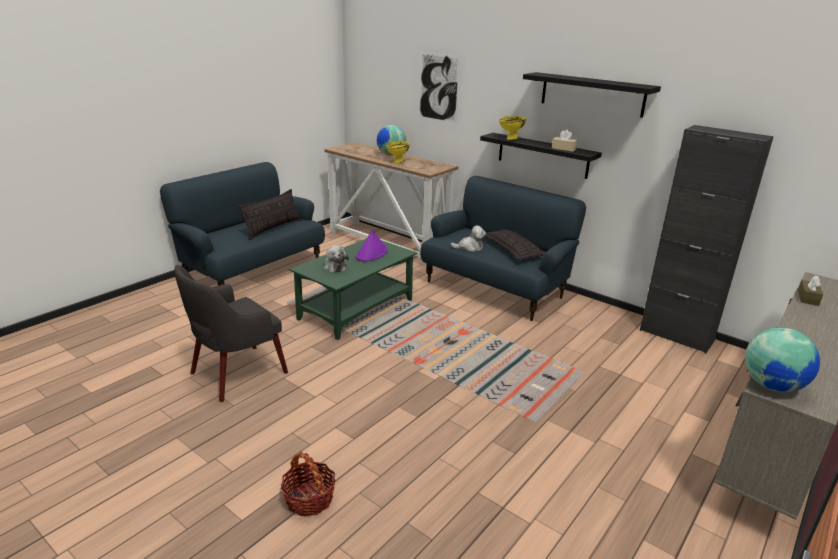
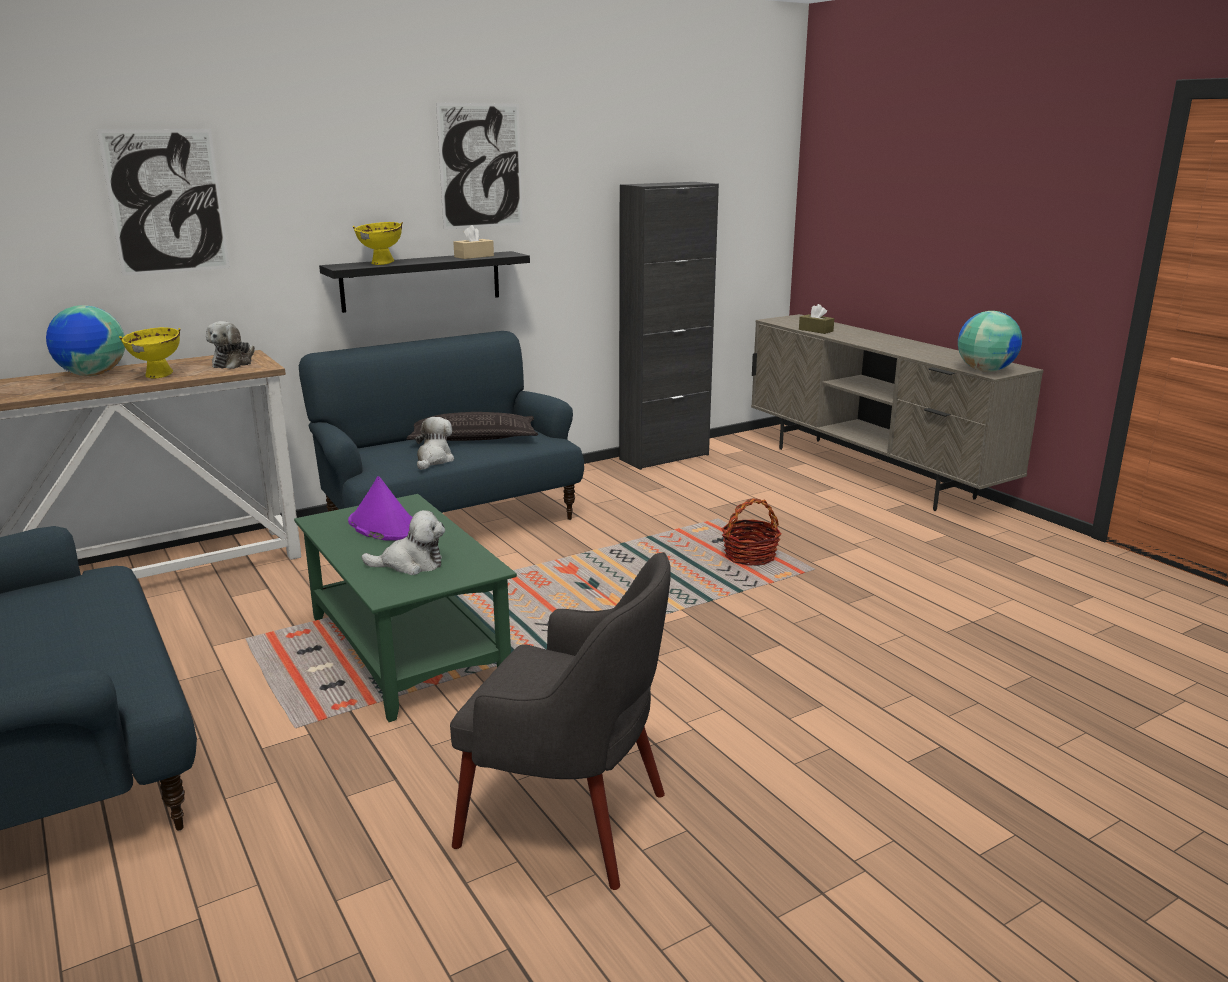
camera: 70 degrees left, 5 degrees down
grey armchair [174,265,288,402] -> grey armchair turned 45 degrees counterclockwise [450,552,671,890]
pillow [239,189,302,240] -> none
basket [281,451,336,516] -> basket moved to [722,498,781,566]
black shelf [523,72,661,118] -> picture [436,103,523,229]
none -> plush toy [206,321,255,369]

